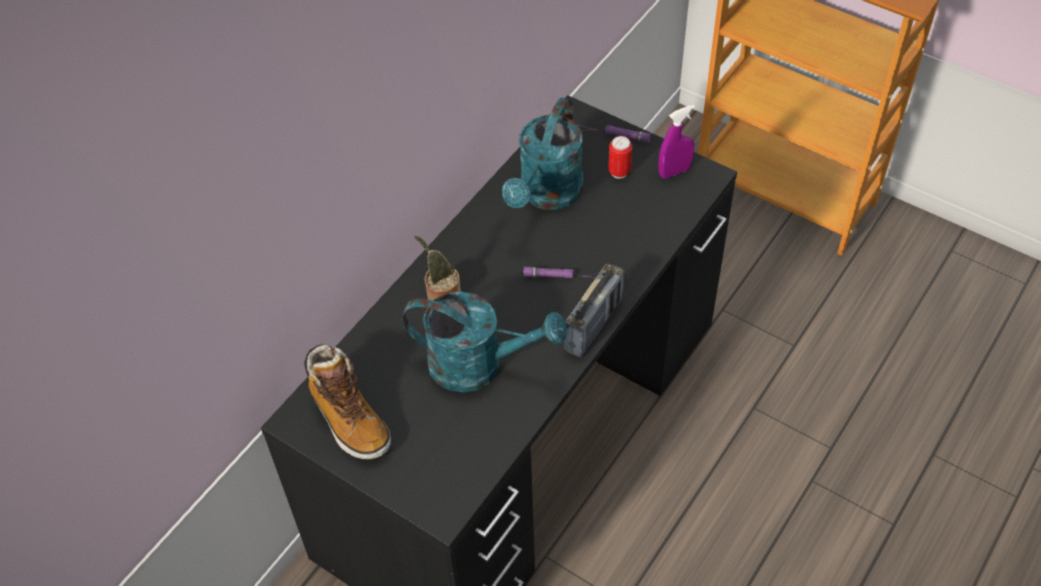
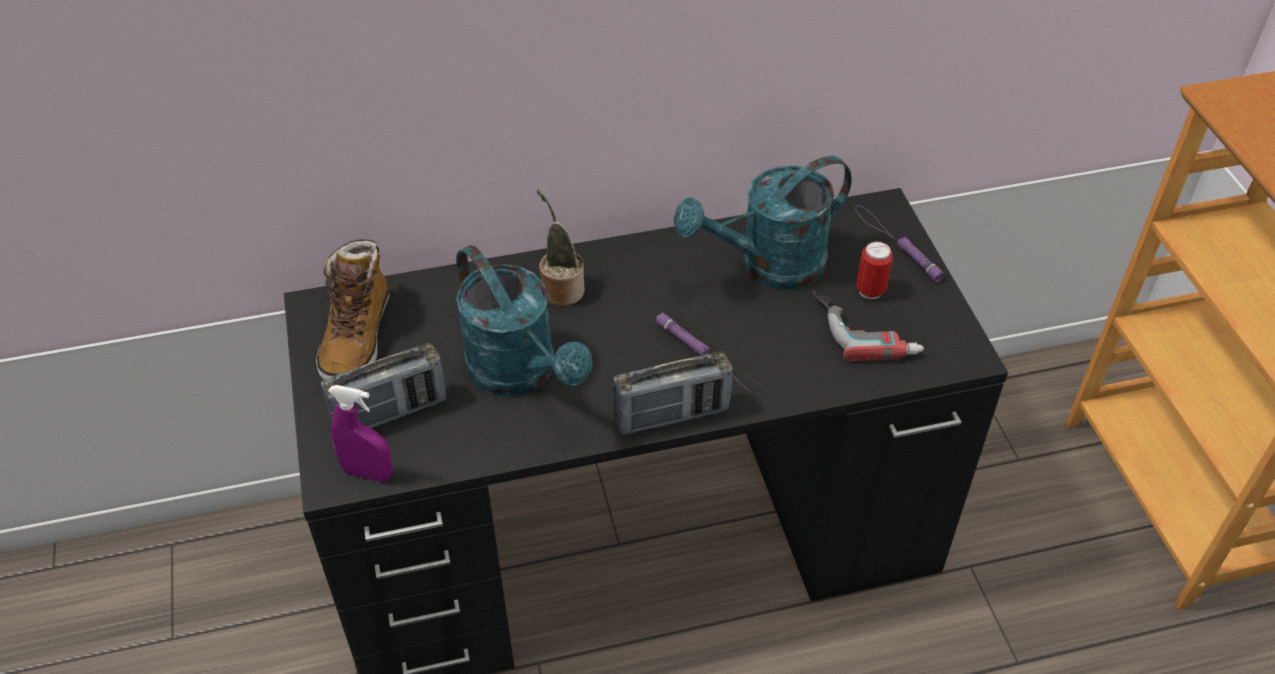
camera: 40 degrees right, 5 degrees down
purple spray bottle [658,105,695,179] -> purple spray bottle moved to [328,385,392,482]
none -> radio [321,343,446,428]
none -> power drill [812,290,924,361]

